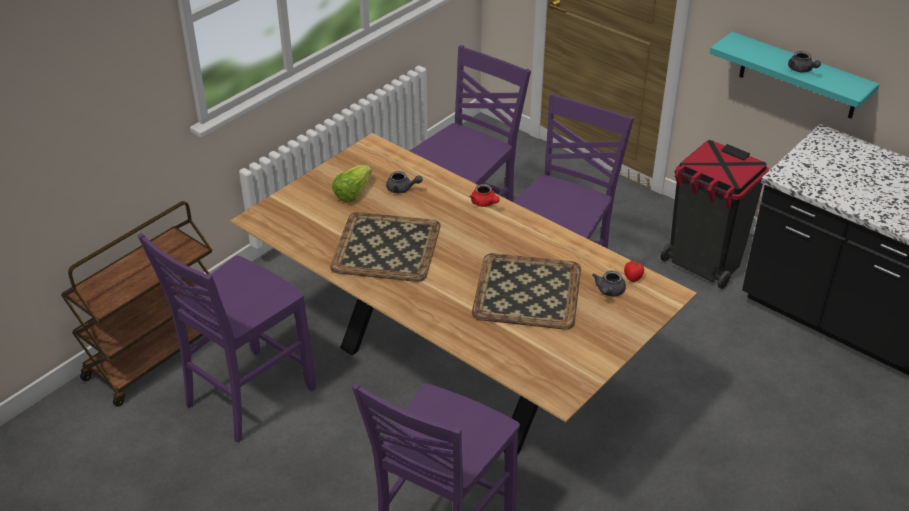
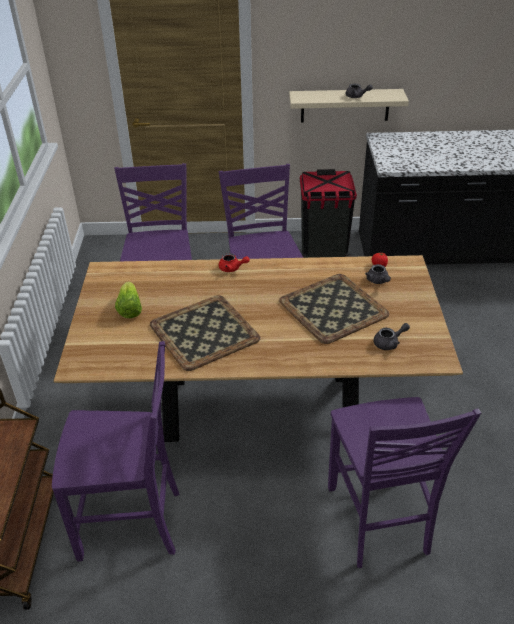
camera: 40 degrees left, 0 degrees up
purple chair [137,233,316,443] -> purple chair turned 90 degrees counterclockwise [52,341,180,561]
grey teapot [386,171,423,193] -> grey teapot moved to [373,323,410,350]
turquoise shelf [710,32,879,119] -> beige shelf [289,89,409,123]

